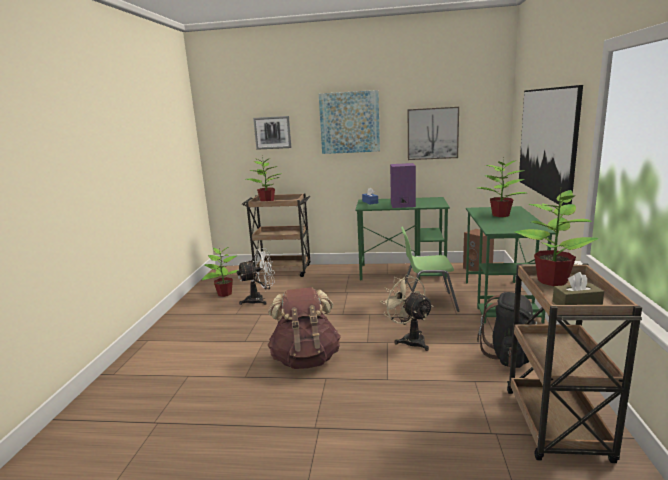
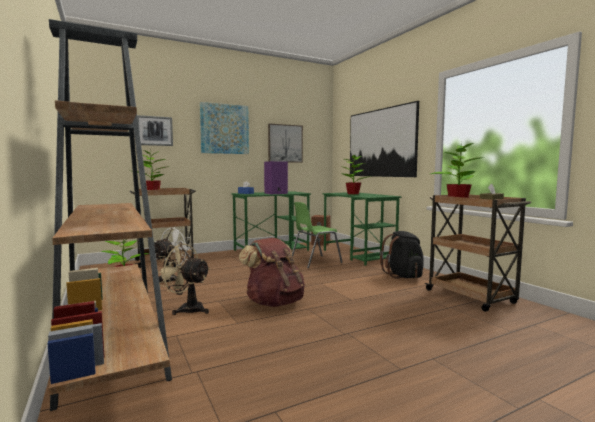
camera: 35 degrees left, 10 degrees down
beige fan [380,274,434,351] -> beige fan moved to [158,244,210,315]
none -> brown bookcase [47,19,172,411]

